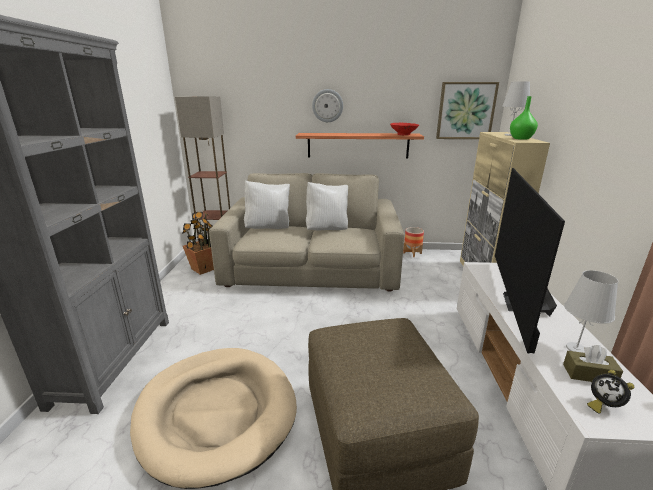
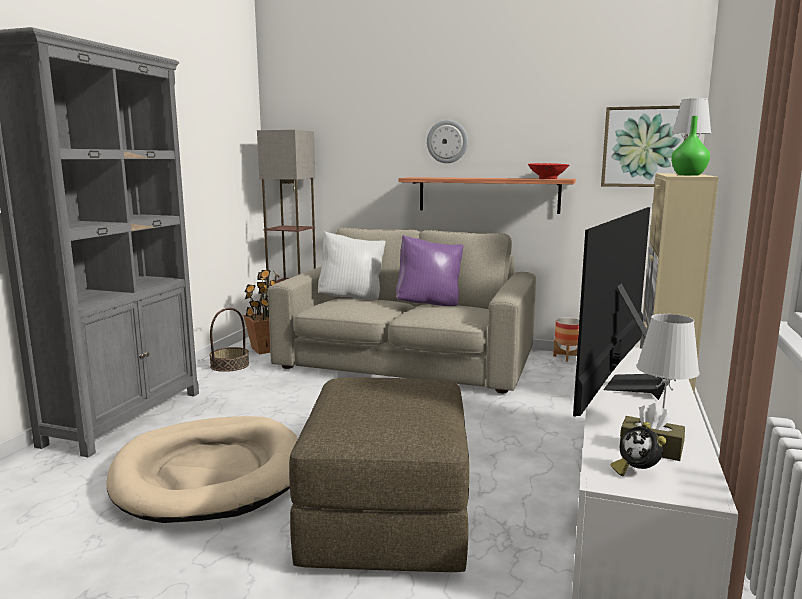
camera: 15 degrees right, 10 degrees down
white pillow [306,182,348,230] -> purple pillow [396,235,463,306]
none -> basket [209,308,249,372]

